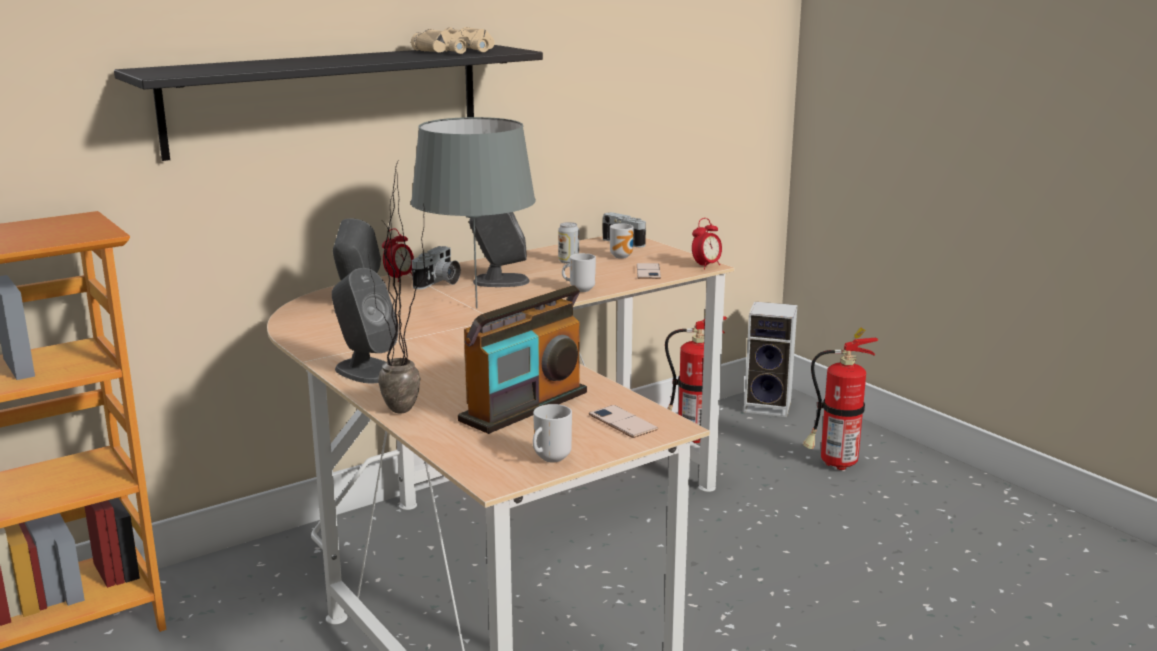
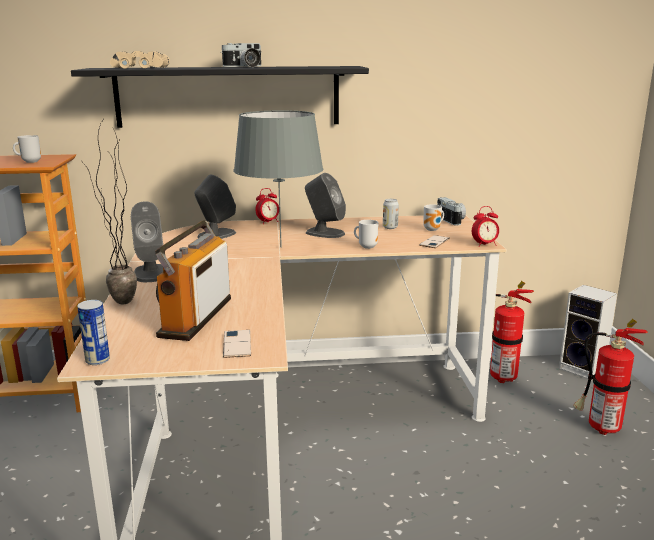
camera: 30 degrees right, 0 degrees up
beige binoculars [411,27,495,54] -> beige binoculars moved to [110,51,170,68]
camera [412,246,461,289] -> camera moved to [221,43,261,67]
radio [458,285,587,434] -> radio turned 120 degrees clockwise [155,220,231,341]
mug [533,404,572,463] -> mug moved to [13,135,41,163]
none -> can [77,300,110,365]

